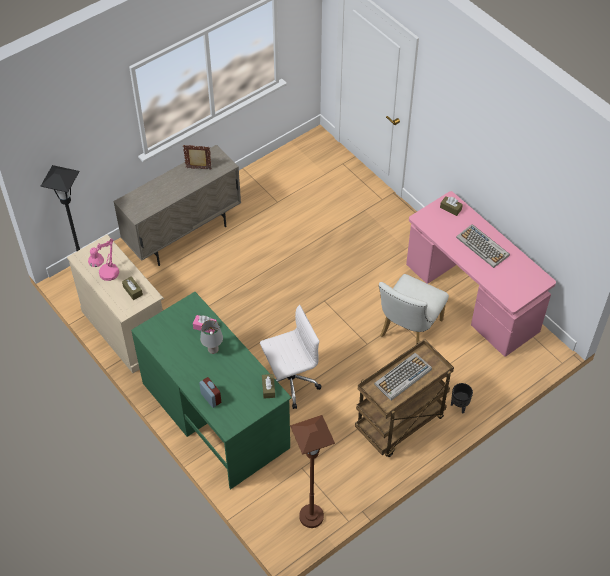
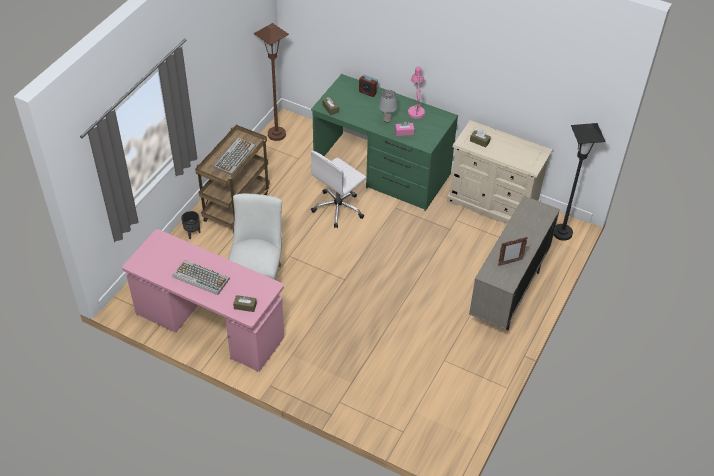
camera: 155 degrees right, 5 degrees down
pink table lamp [88,238,119,281] -> pink table lamp moved to [408,66,425,119]

